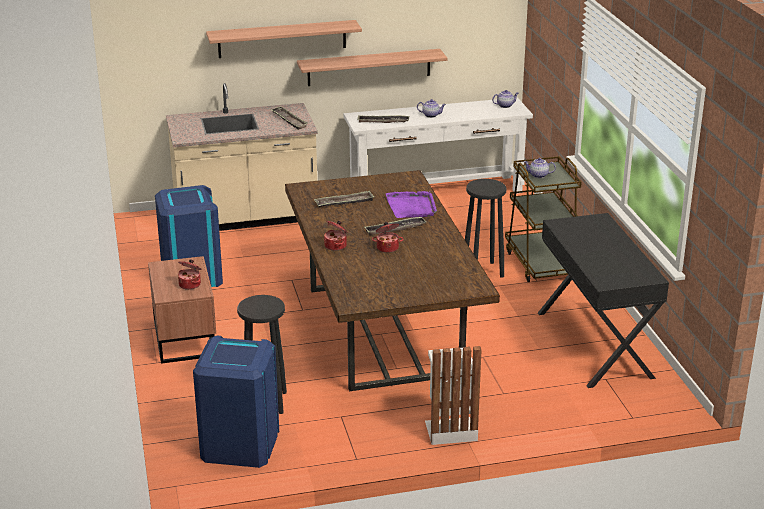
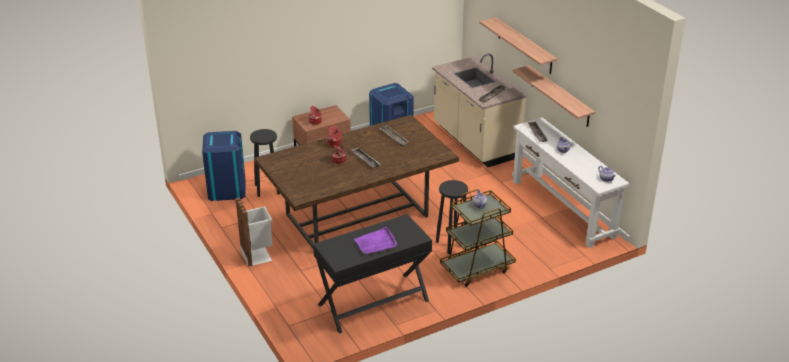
camera: 75 degrees right, 5 degrees up
purple tray [386,191,437,218] -> purple tray moved to [354,227,397,255]

